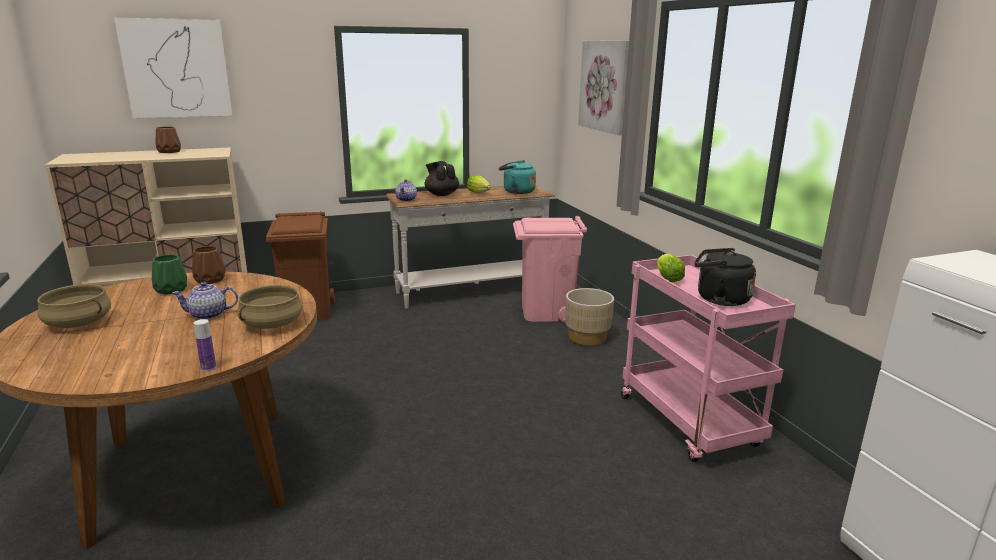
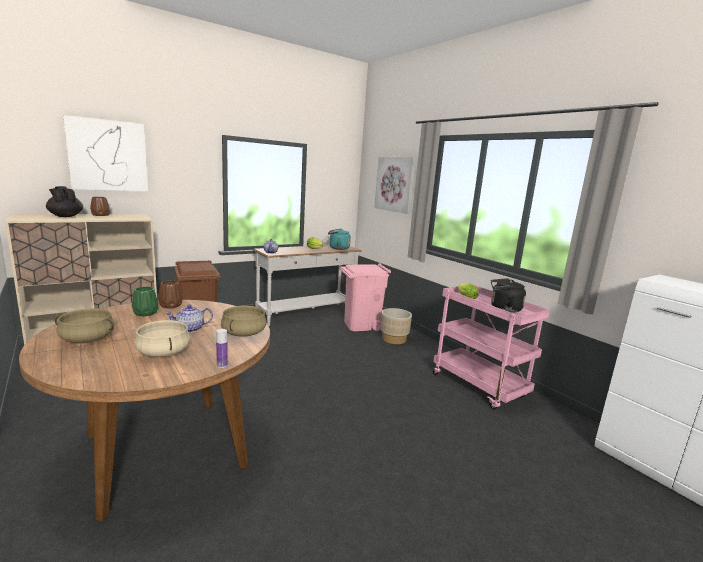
camera: 15 degrees left, 5 degrees down
black teapot [424,161,459,196] -> black teapot moved to [46,186,83,217]
none -> beige cooking pot [134,320,190,357]

